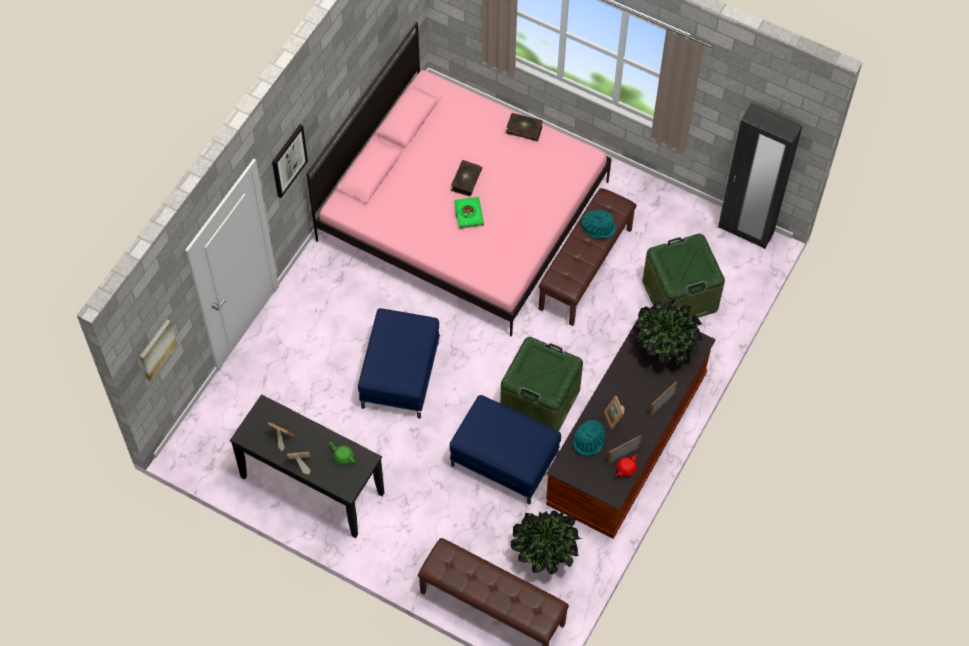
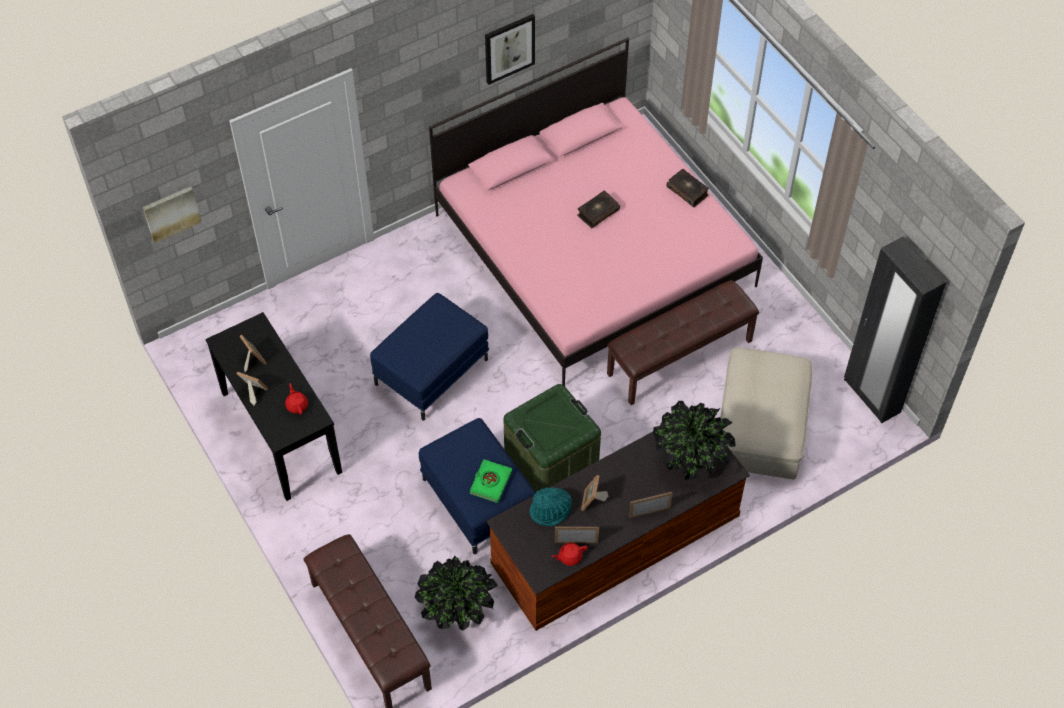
camera: 30 degrees right, 5 degrees down
picture [272,125,308,198] -> picture moved to [485,14,535,85]
green teapot [330,442,355,465] -> red teapot [285,383,308,415]
green book [454,197,484,229] -> green book moved to [470,459,512,503]
turquoise hat [582,209,616,239] -> none
green storage box [642,234,725,317] -> beige ottoman [720,348,812,480]

